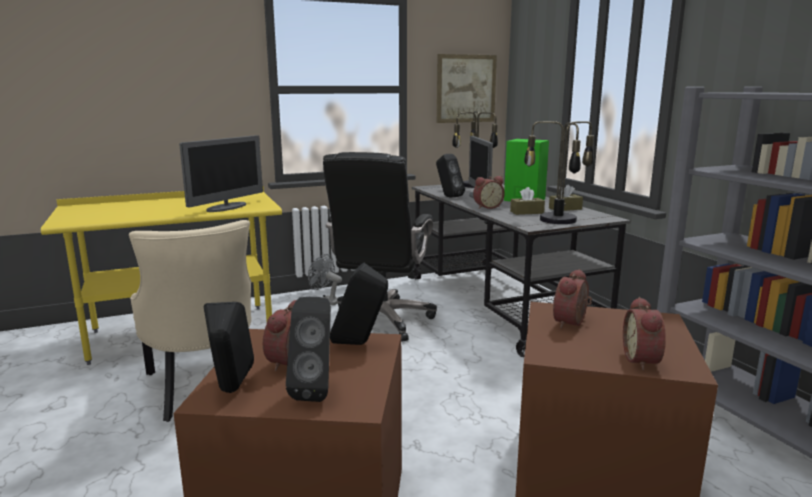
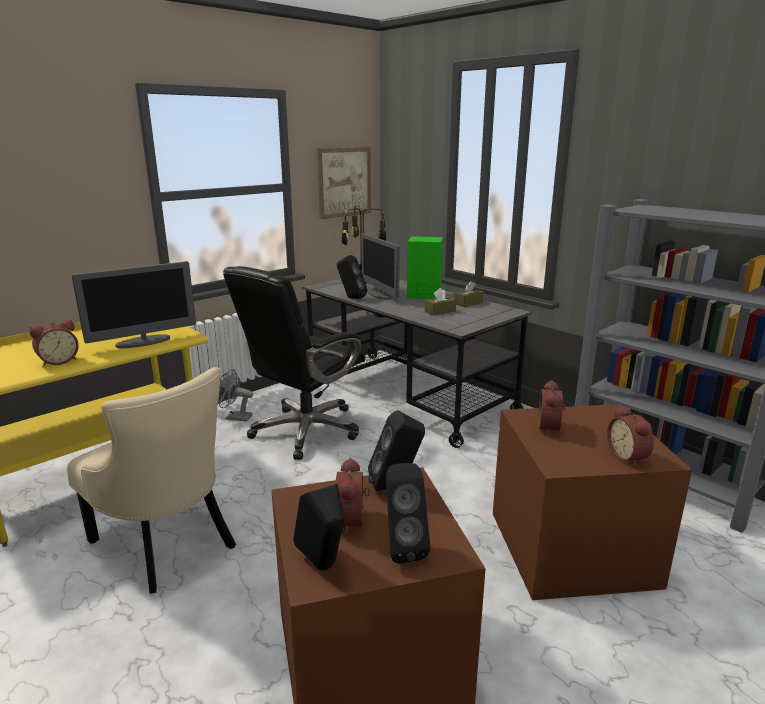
camera: 20 degrees left, 5 degrees up
monitor [179,135,263,212] -> monitor turned 45 degrees clockwise [72,261,196,348]
black office chair [323,152,437,342] -> black office chair turned 45 degrees clockwise [223,266,365,460]
alarm clock [473,176,505,209] -> alarm clock moved to [30,320,79,367]
table lamp [524,121,594,224] -> none

